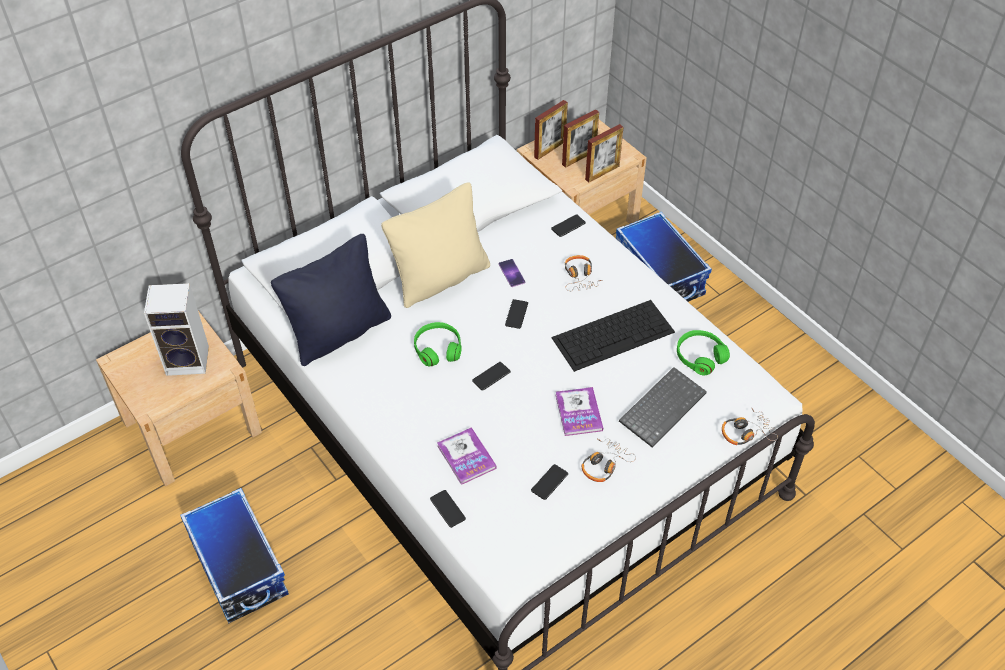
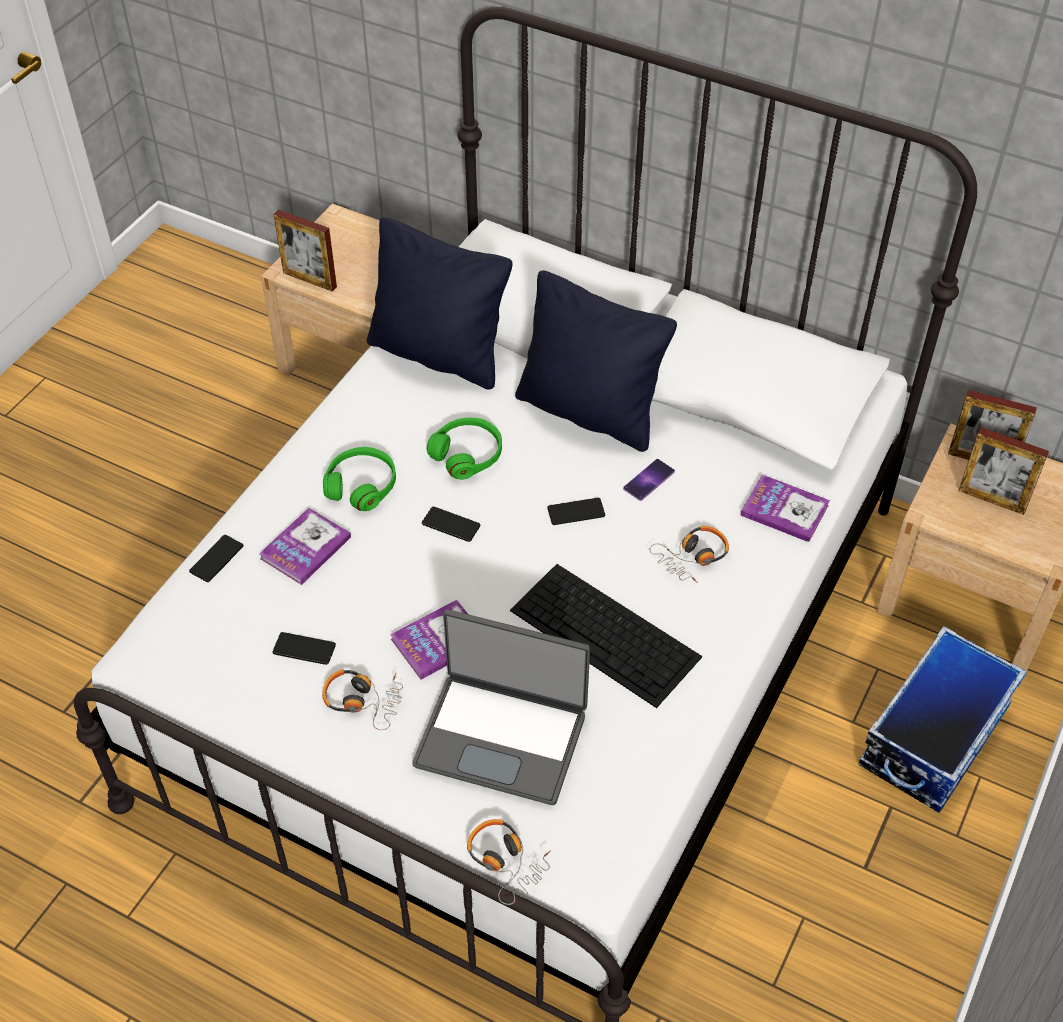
camera: 65 degrees right, 0 degrees up
speaker [144,283,209,376] -> none
storage box [180,488,289,623] -> none
beige pillow [381,182,490,308] -> black pillow [515,270,677,452]
phone [551,214,586,237] -> book [740,474,830,542]
picture frame [585,124,623,183] -> picture frame moved to [274,210,337,292]
keyboard [619,367,707,447] -> laptop [412,609,590,805]
green headphones [677,330,730,375] -> green headphones moved to [323,447,396,511]

